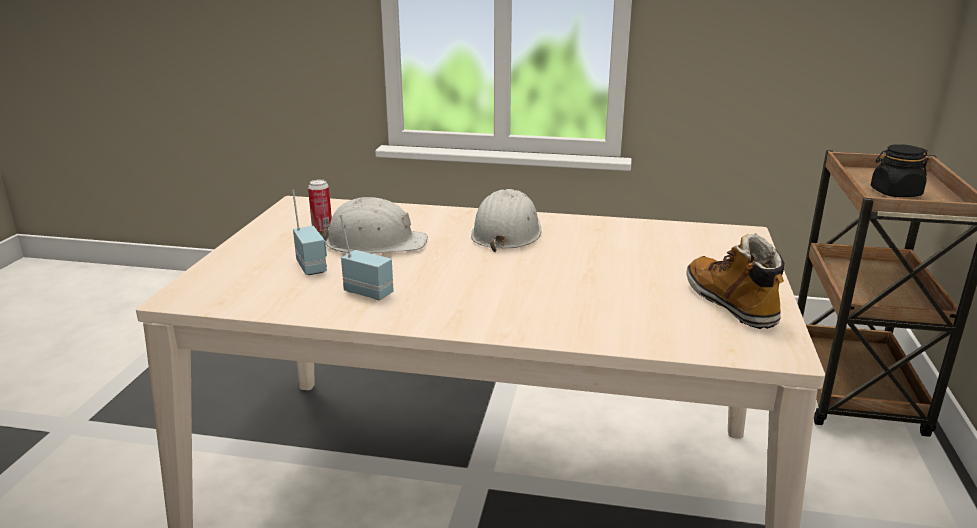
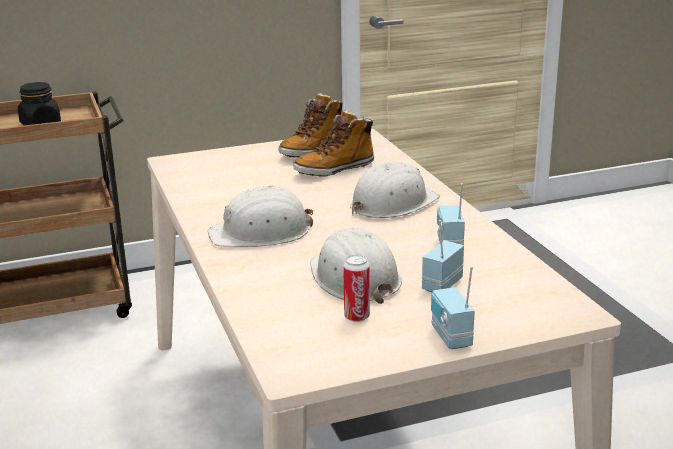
camera: 120 degrees left, 0 degrees up
none -> boot [293,109,374,177]
none -> white hard hat [350,162,440,218]
none -> radio [431,266,475,349]

